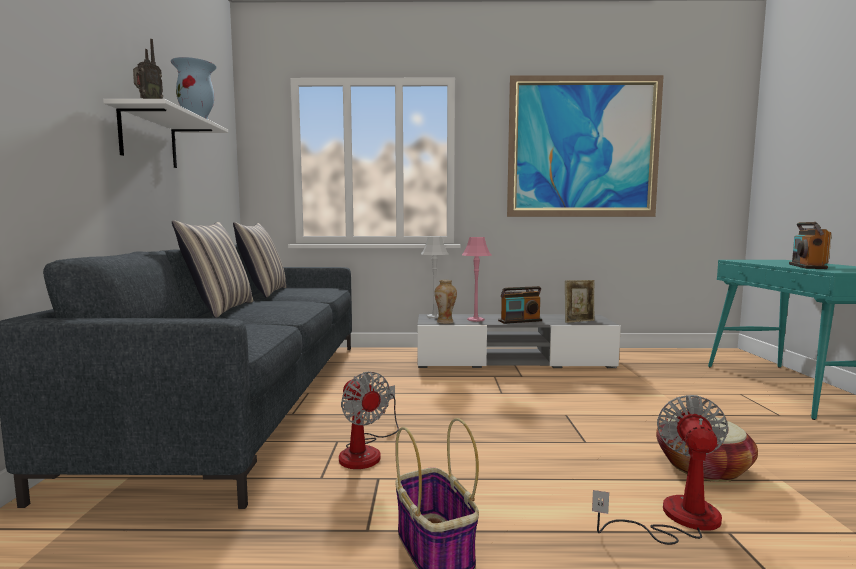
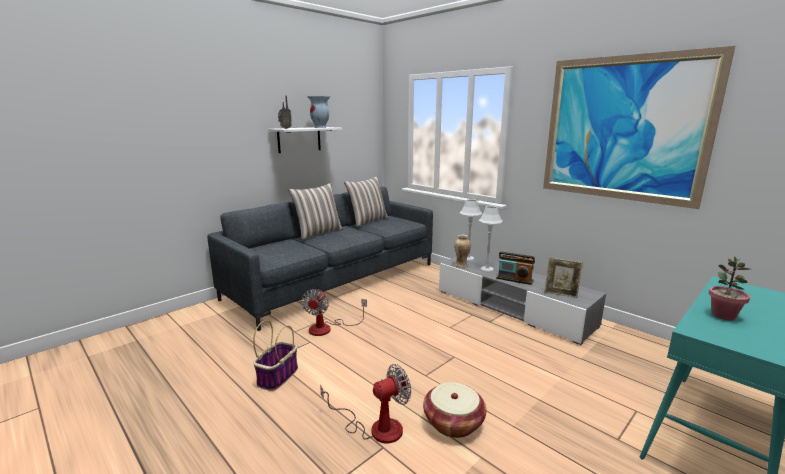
camera: 45 degrees right, 10 degrees up
pink table lamp [462,237,491,322] -> grey table lamp [479,206,502,272]
radio [789,222,832,269] -> potted plant [709,256,750,321]

